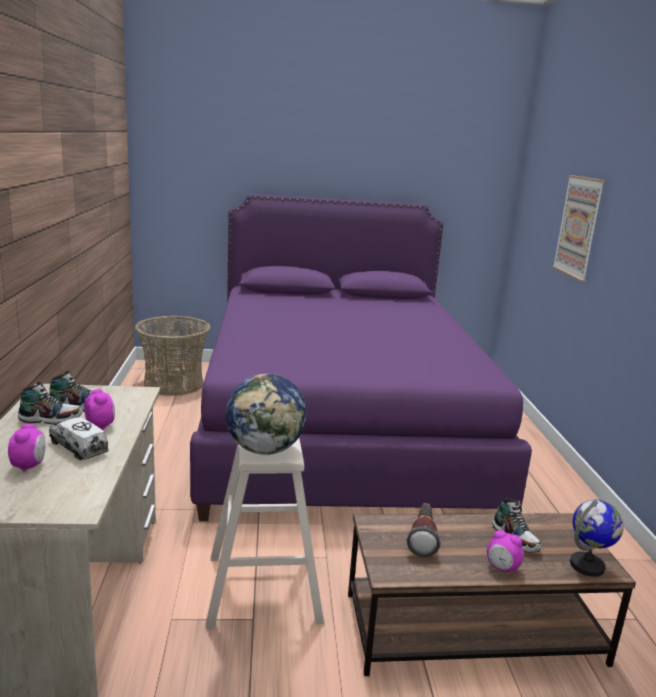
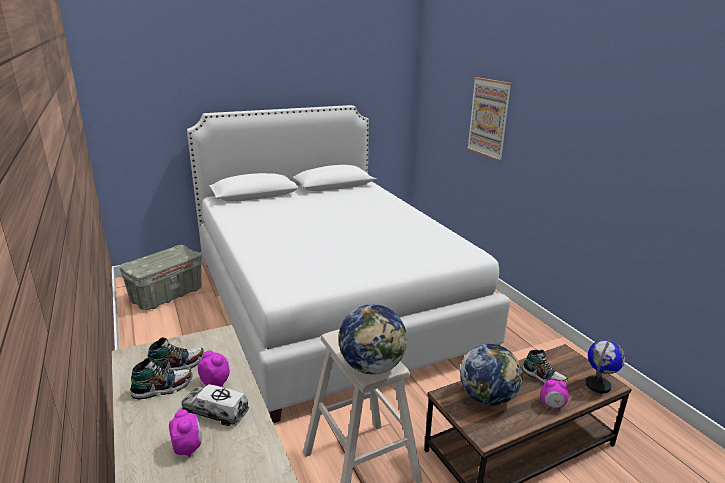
camera: 20 degrees left, 5 degrees up
basket [135,316,211,396] -> grey storage box [119,245,202,310]
purple bed [190,194,532,521] -> white bed [187,105,510,423]
flashlight [406,503,441,557] -> globe [460,344,523,406]

